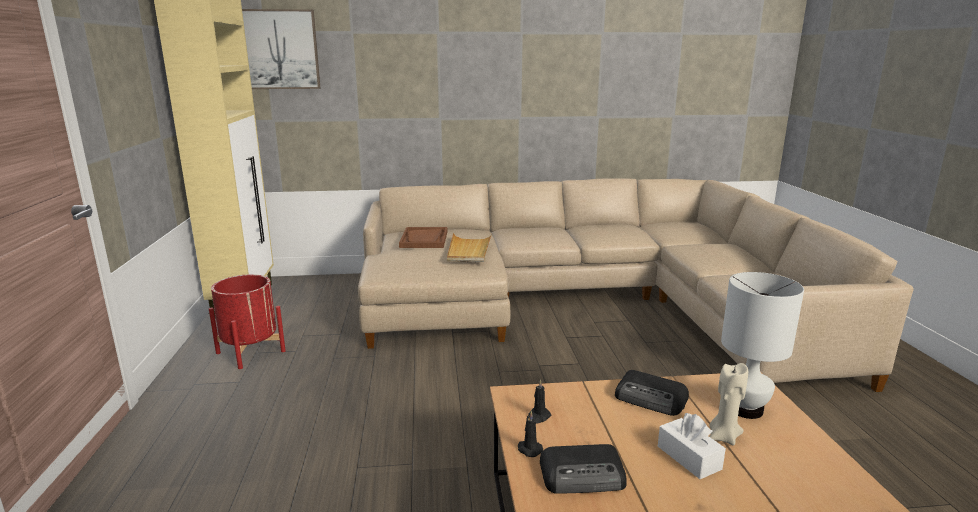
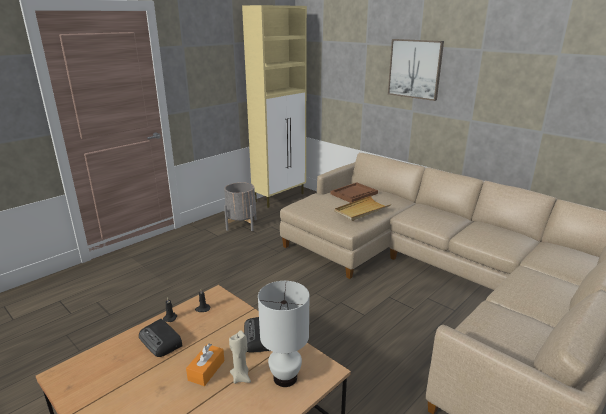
camera: 50 degrees right, 5 degrees up
red planter [209,274,286,369] -> grey planter [224,182,257,231]
picture [242,9,321,89] -> picture moved to [388,39,444,101]
white tissue box [658,413,726,479] -> orange tissue box [186,343,224,386]

